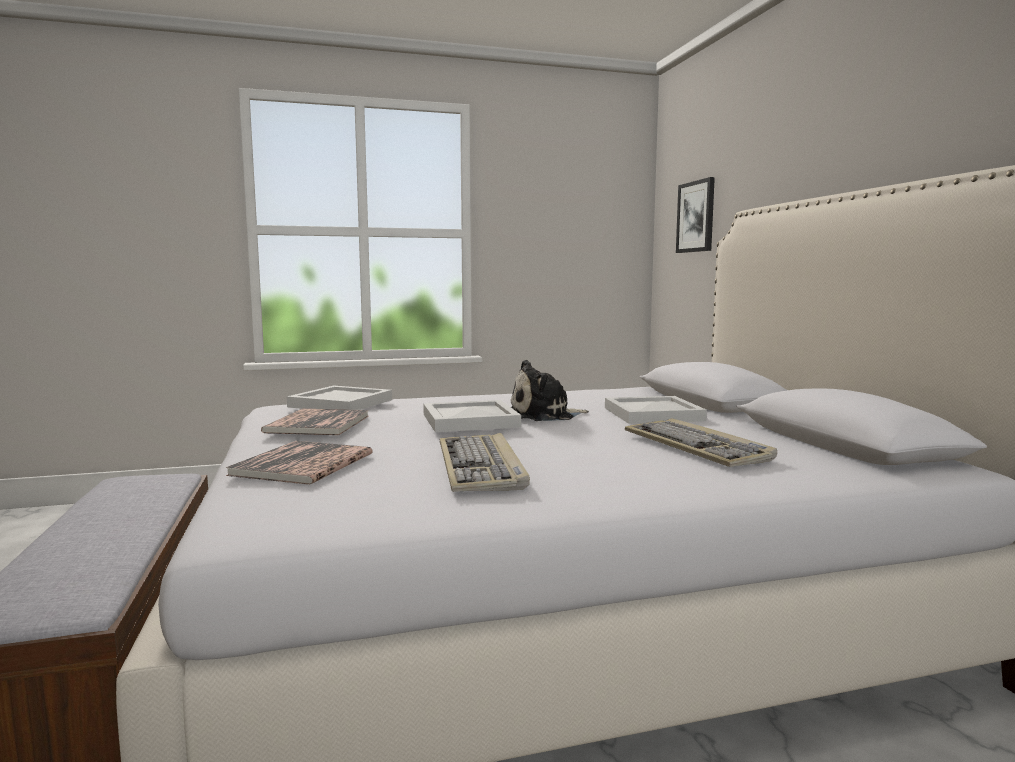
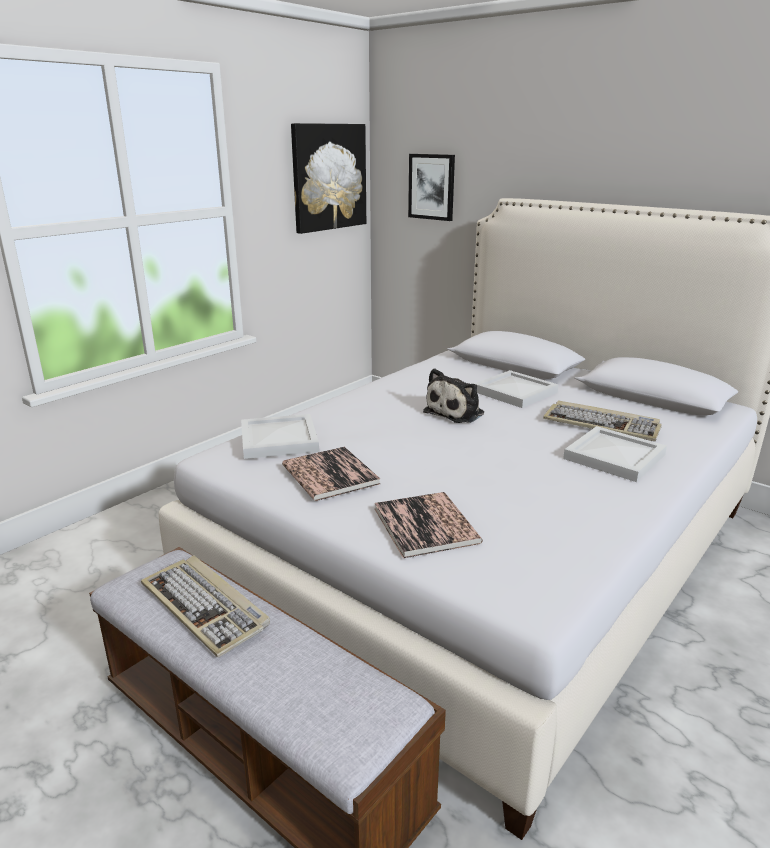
camera: 35 degrees left, 15 degrees up
white tray [423,400,521,432] -> white tray moved to [563,426,667,482]
keyboard [440,433,530,492] -> keyboard moved to [141,555,270,658]
none -> picture [291,123,366,234]

